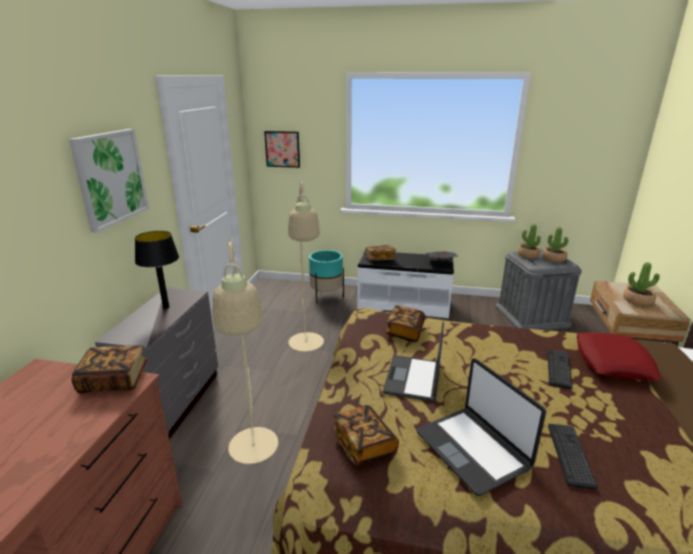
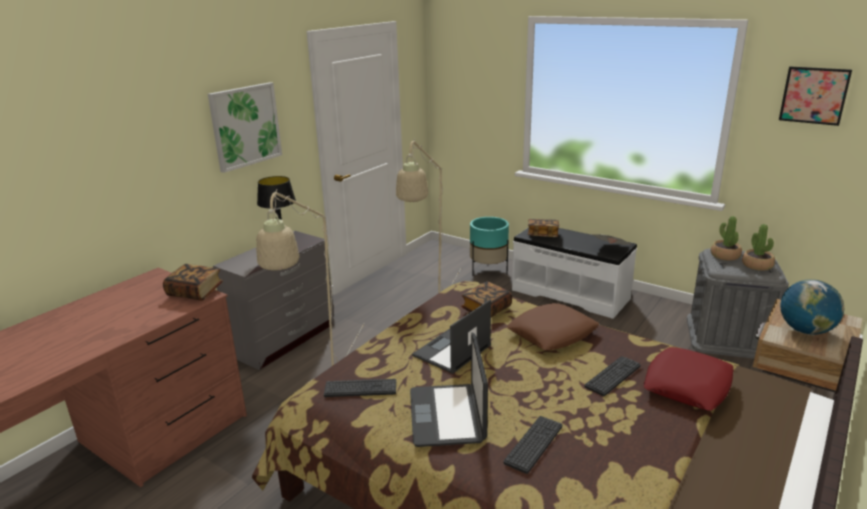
camera: 25 degrees right, 0 degrees up
picture [264,131,300,168] -> picture moved to [779,67,852,126]
book [332,405,399,465] -> keyboard [324,379,396,397]
potted plant [623,262,660,306] -> globe [780,279,844,335]
none -> brown pillow [507,303,599,350]

